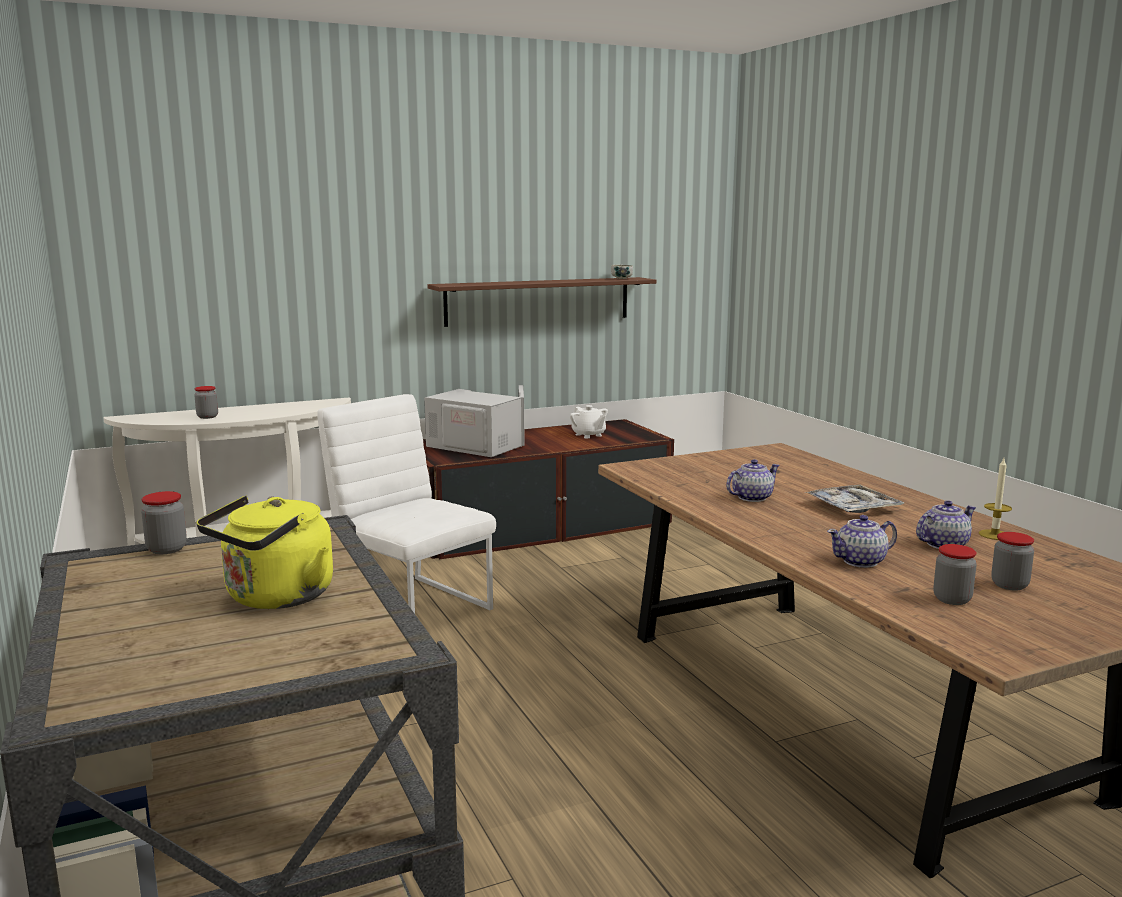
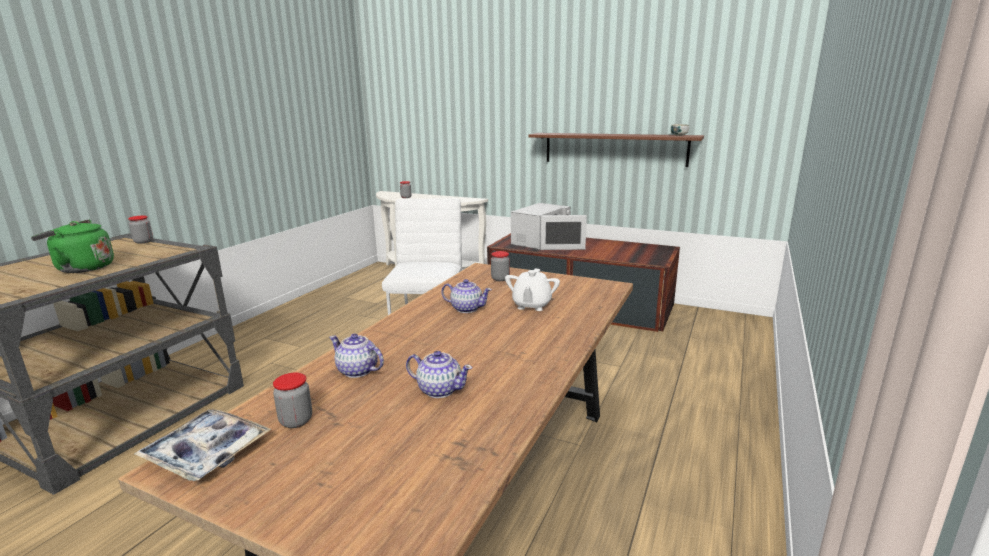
camera: 50 degrees right, 5 degrees up
yellow kettle [197,496,333,609] -> green kettle [31,219,114,273]
white microwave [424,385,525,457] -> white microwave turned 45 degrees clockwise [511,203,587,250]
white teapot [570,405,608,438] -> white teapot moved to [505,269,560,311]
tray [805,485,904,513] -> tray moved to [134,409,271,481]
candle [979,458,1012,540] -> none
jar [991,532,1034,591] -> jar moved to [491,251,510,281]

